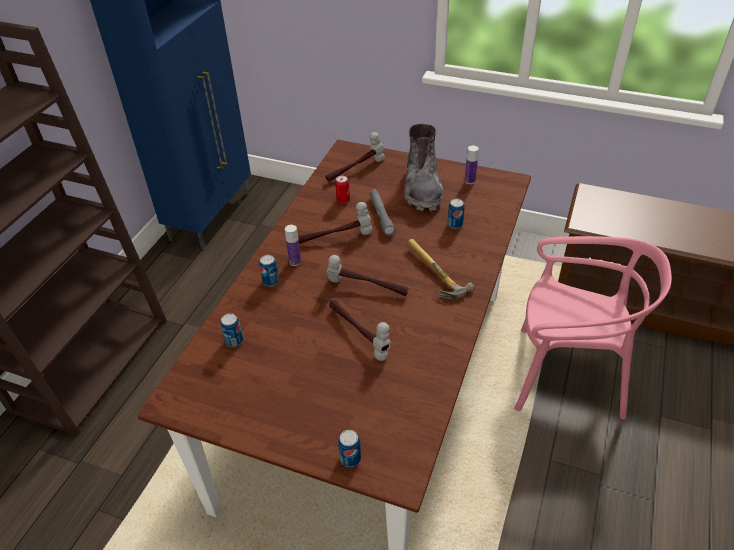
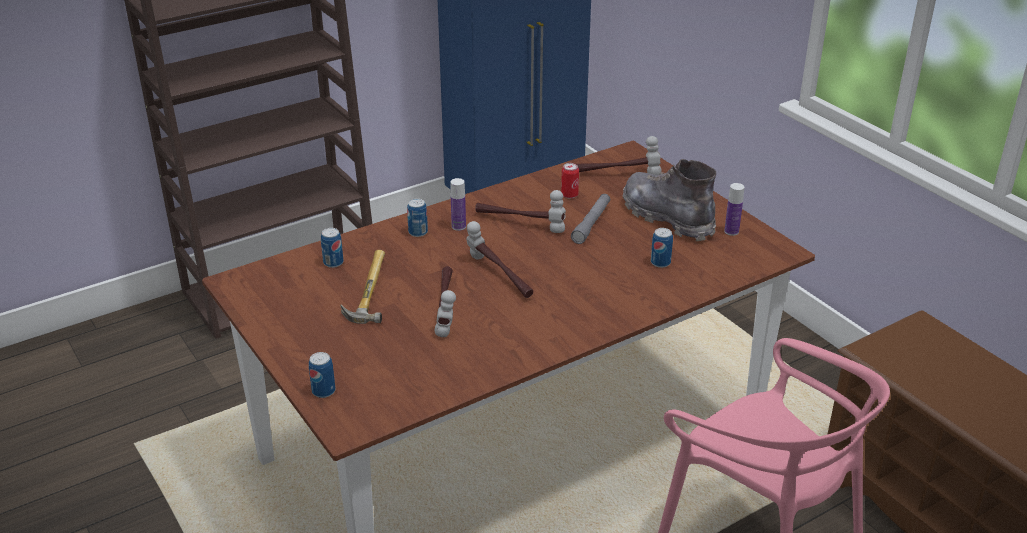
camera: 35 degrees right, 10 degrees down
grey boot [404,124,443,211] -> grey boot turned 105 degrees clockwise [623,159,716,241]
hammer [407,239,475,299] -> hammer moved to [340,250,385,324]

